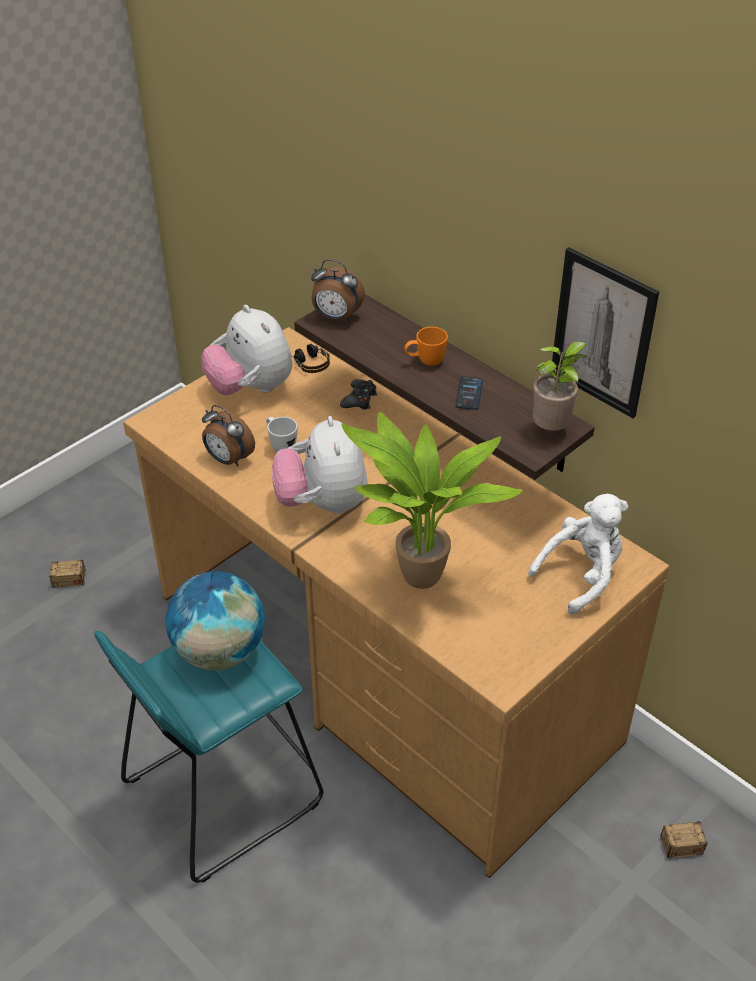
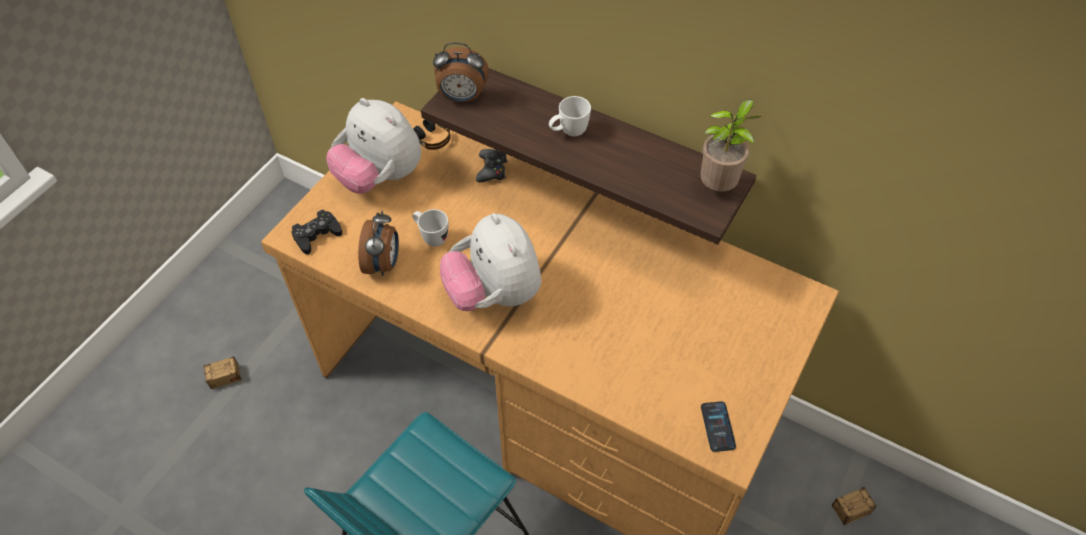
camera: 15 degrees left, 10 degrees up
globe [165,571,265,670] -> none
alarm clock [202,405,255,467] -> alarm clock turned 105 degrees counterclockwise [358,211,399,276]
potted plant [341,412,523,589] -> none
orange mug [405,327,448,366] -> white mug [549,96,591,136]
phone [455,376,483,410] -> phone moved to [701,401,736,452]
white plush toy [528,494,628,614] -> none
picture [552,247,659,418] -> none
none -> black game controller [291,210,342,254]

